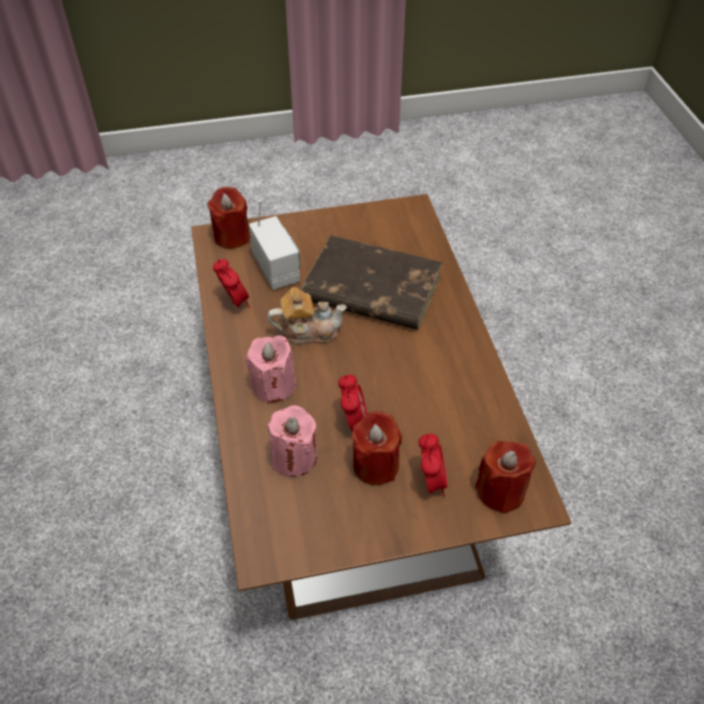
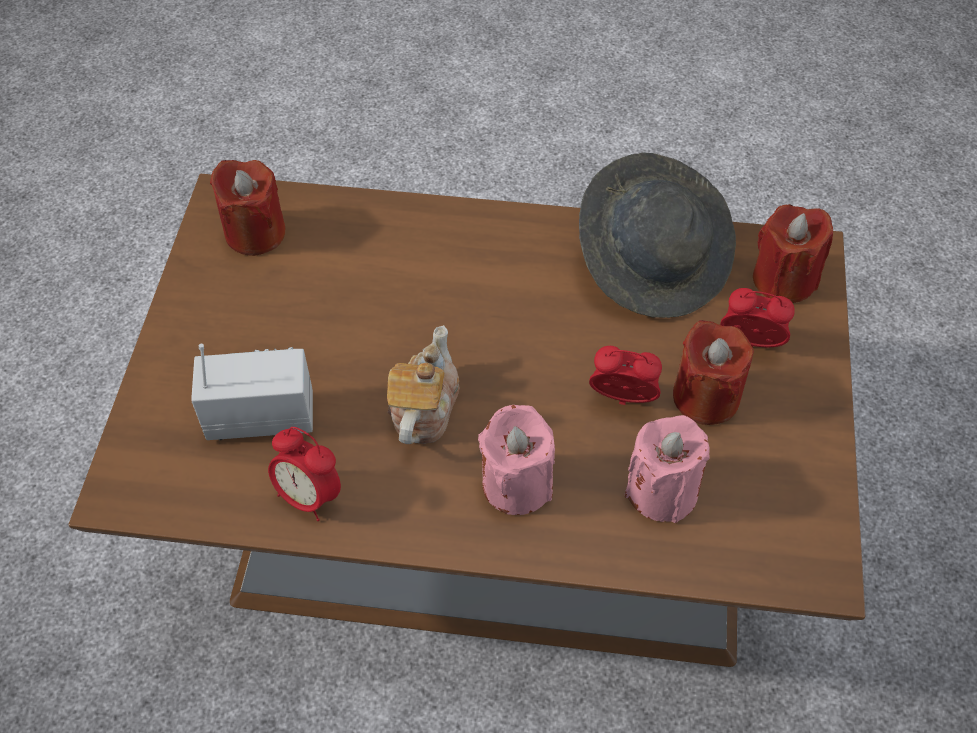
camera: 70 degrees left, 5 degrees up
red candle [207,187,250,249] -> red candle moved to [210,160,286,256]
alarm clock [213,259,250,308] -> alarm clock turned 135 degrees counterclockwise [268,427,341,521]
brown book [301,235,443,330] -> none
none -> grey hat [579,152,736,318]

